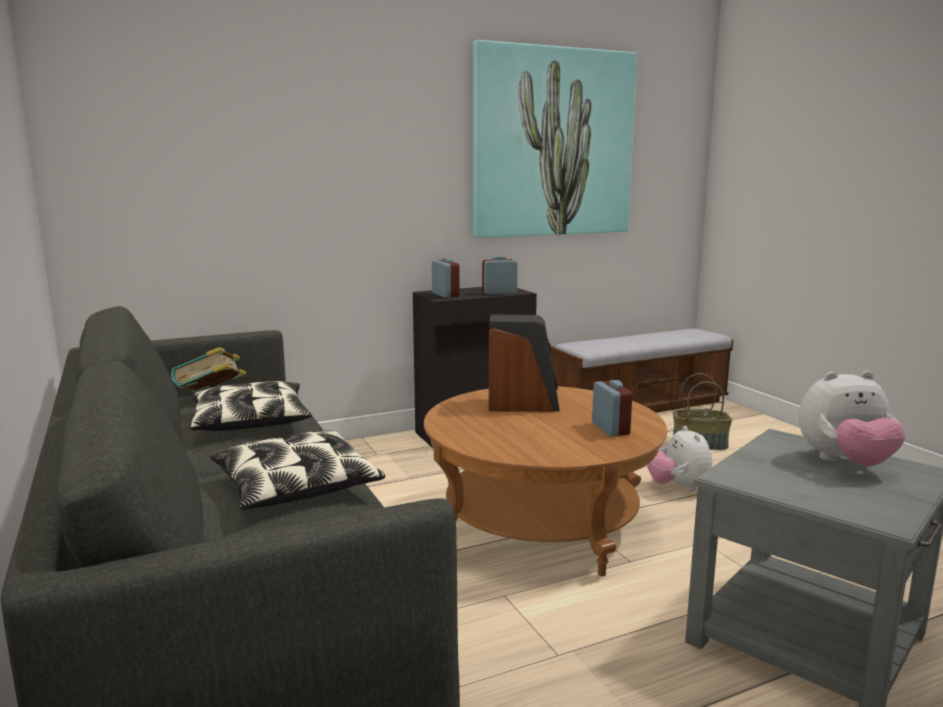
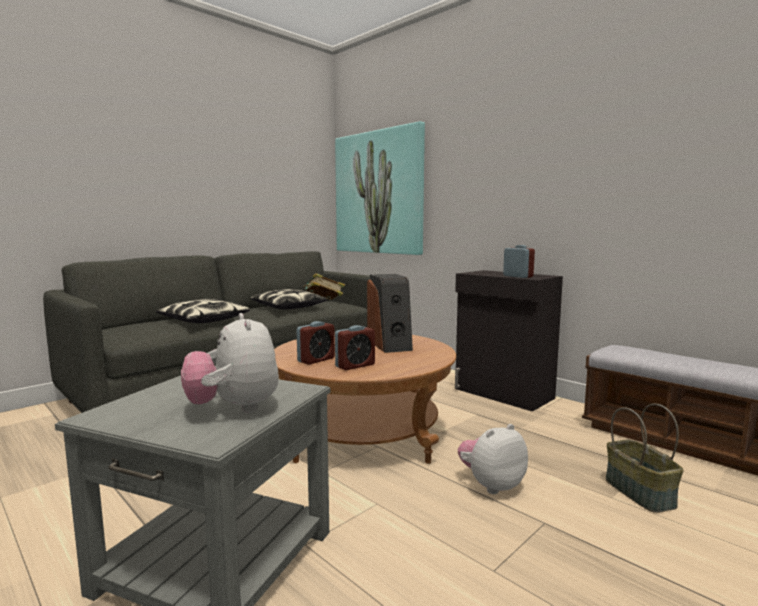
camera: 70 degrees right, 5 degrees down
alarm clock [432,258,460,298] -> alarm clock moved to [297,321,335,365]
picture [473,40,637,238] -> picture moved to [335,121,425,255]

